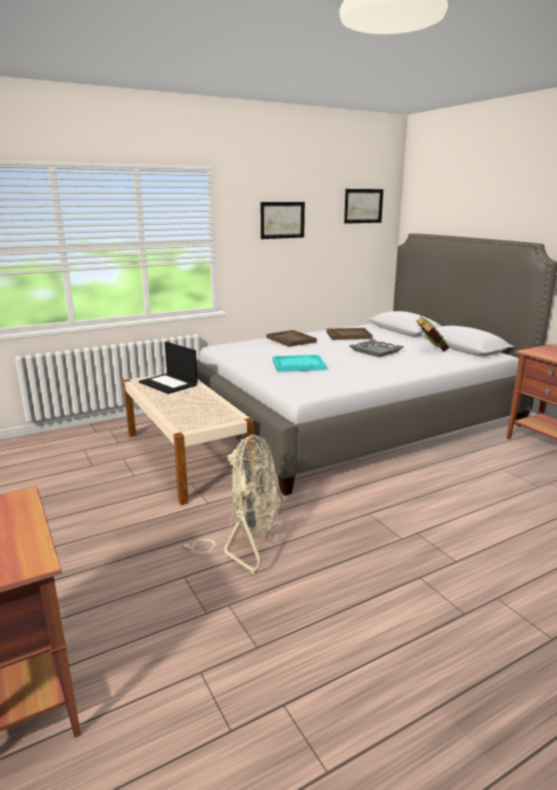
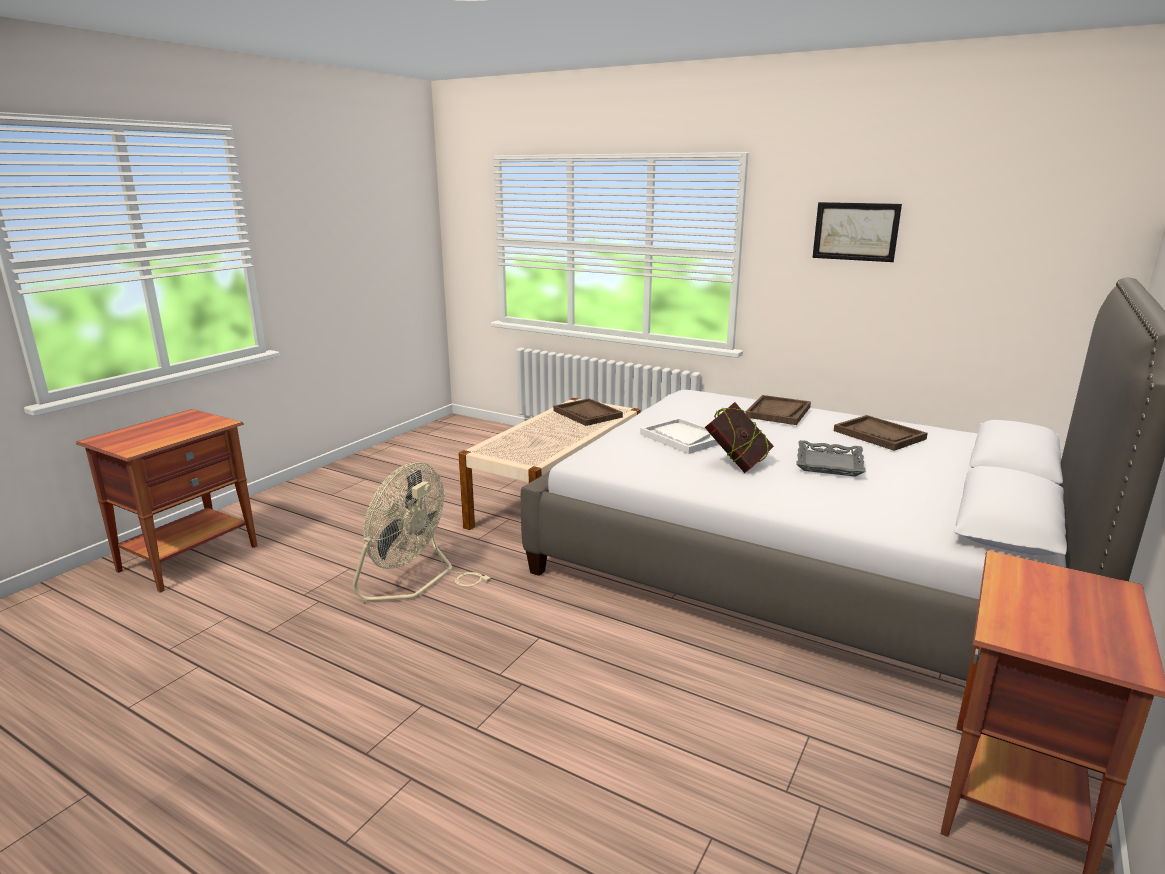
camera: 60 degrees right, 0 degrees up
laptop [139,342,198,394] -> brown tray [553,398,623,426]
beige fan [182,434,284,575] -> beige fan turned 135 degrees clockwise [353,462,491,603]
turquoise tray [273,355,327,372] -> white tray [640,418,719,454]
picture [344,189,383,224] -> none
book [416,316,449,352] -> book moved to [705,402,774,473]

